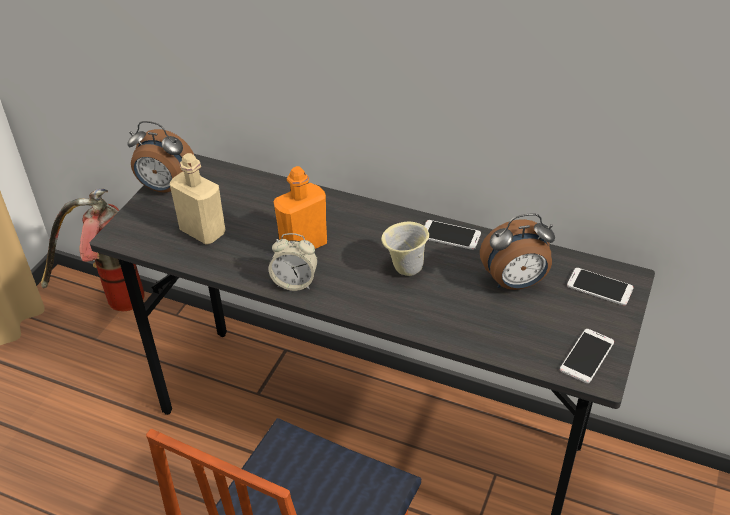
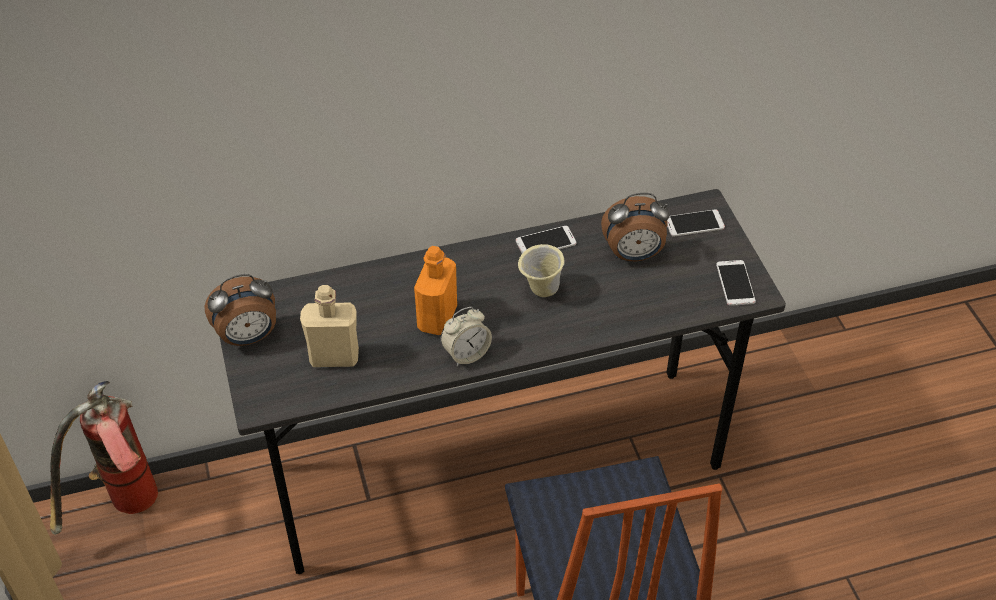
camera: 40 degrees left, 5 degrees up
alarm clock [480,214,555,290] -> alarm clock turned 45 degrees clockwise [601,193,670,261]

